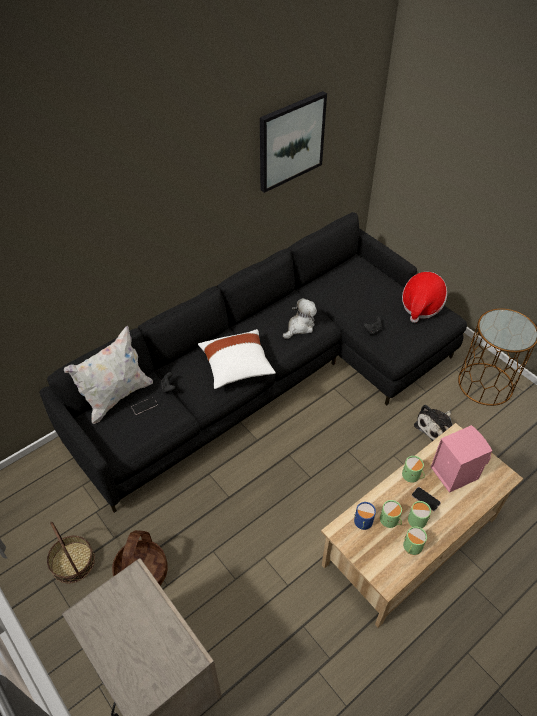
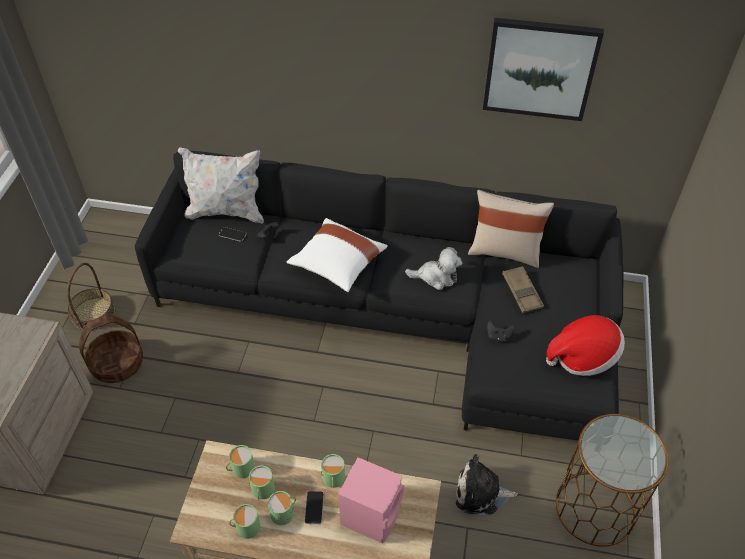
camera: 50 degrees right, 0 degrees up
blue mug [354,502,376,530] -> green mug [226,445,255,478]
none -> beige pillow [468,190,554,268]
none -> brown tray [502,266,544,313]

